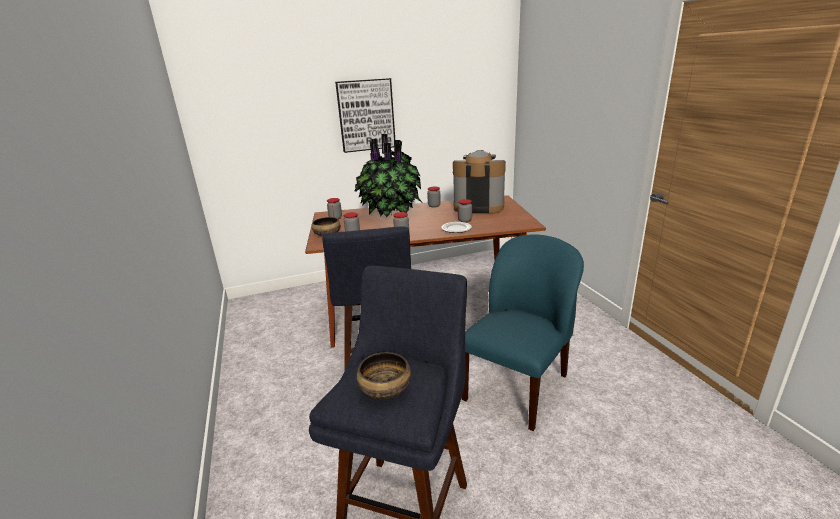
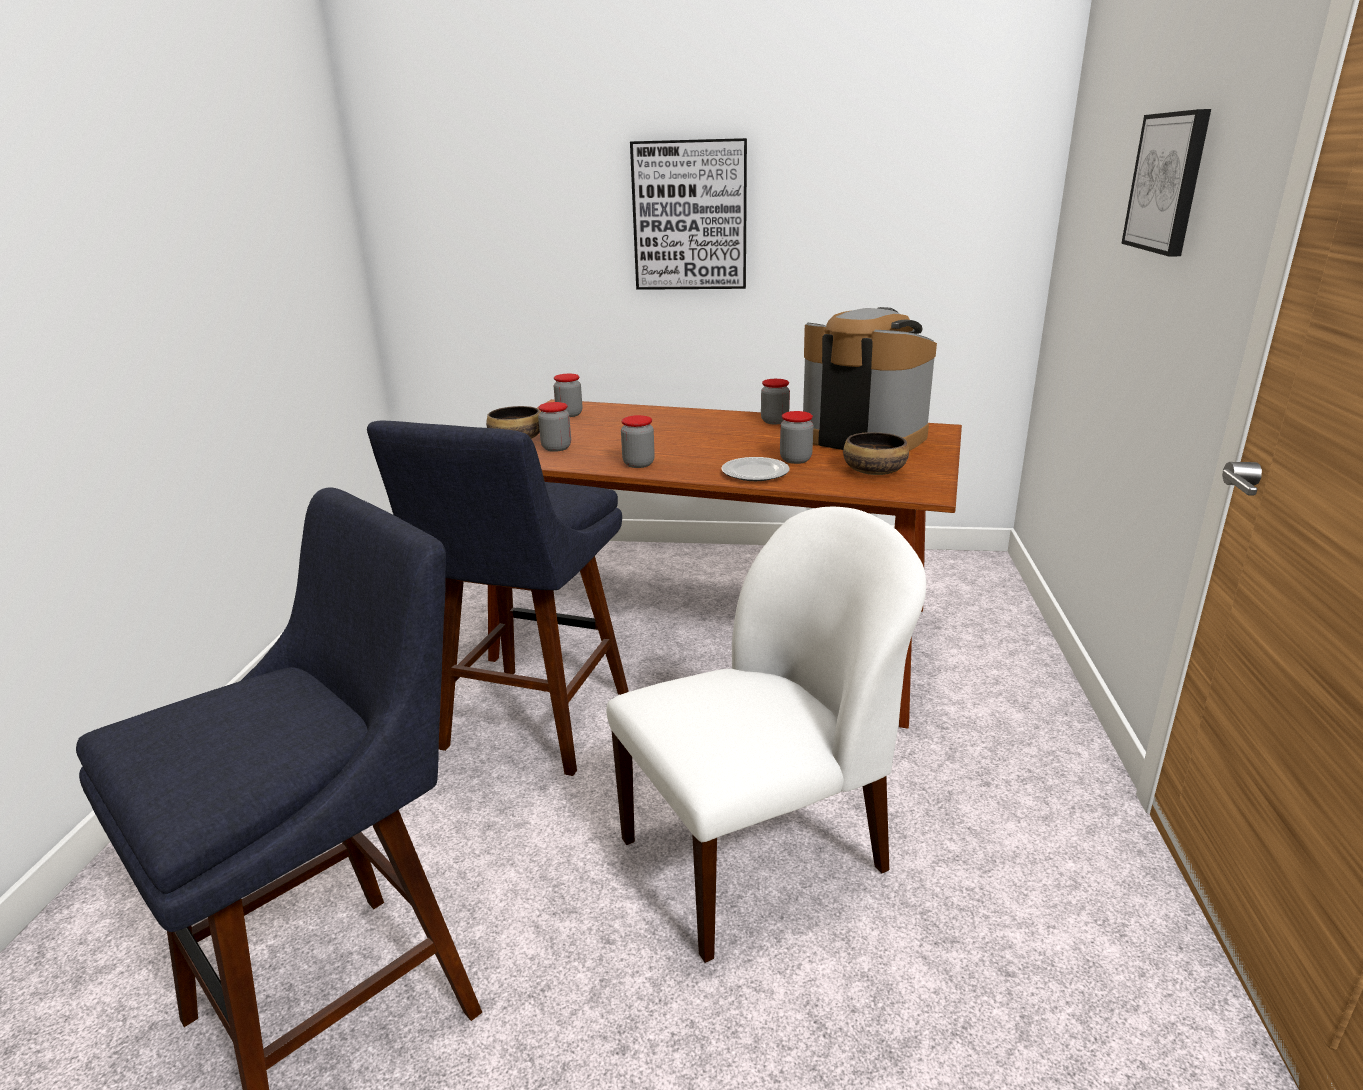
camera: 25 degrees right, 0 degrees up
potted plant [354,134,422,217] -> none
bowl [357,352,411,399] -> bowl moved to [843,432,909,475]
blue chair [462,234,584,431] -> white chair [606,507,926,963]
none -> picture [1121,109,1211,256]

